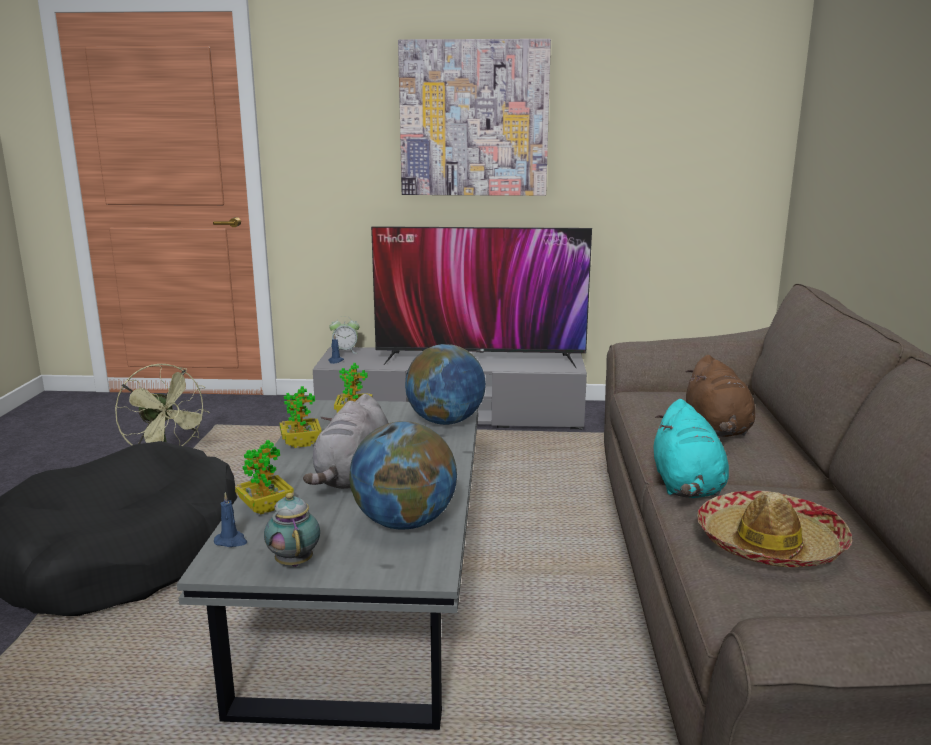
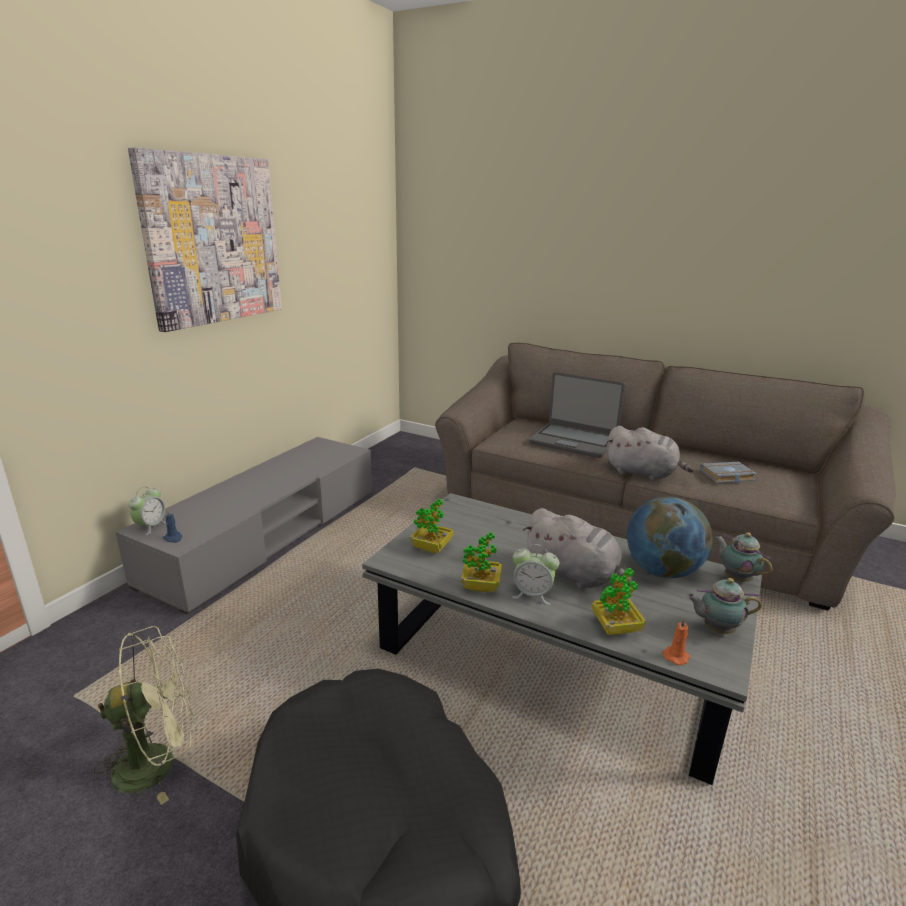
camera: 65 degrees left, 5 degrees up
blue candle [214,492,247,547] -> orange candle [663,617,690,665]
television [371,226,592,368] -> none
globe [405,344,486,425] -> none
turquoise plush toy [654,399,729,498] -> grey plush toy [606,426,694,481]
brown plush toy [685,355,755,437] -> laptop [529,372,625,458]
hat [697,491,852,567] -> grey book [700,462,757,483]
none -> alarm clock [512,544,560,605]
none -> teapot [715,532,773,582]

